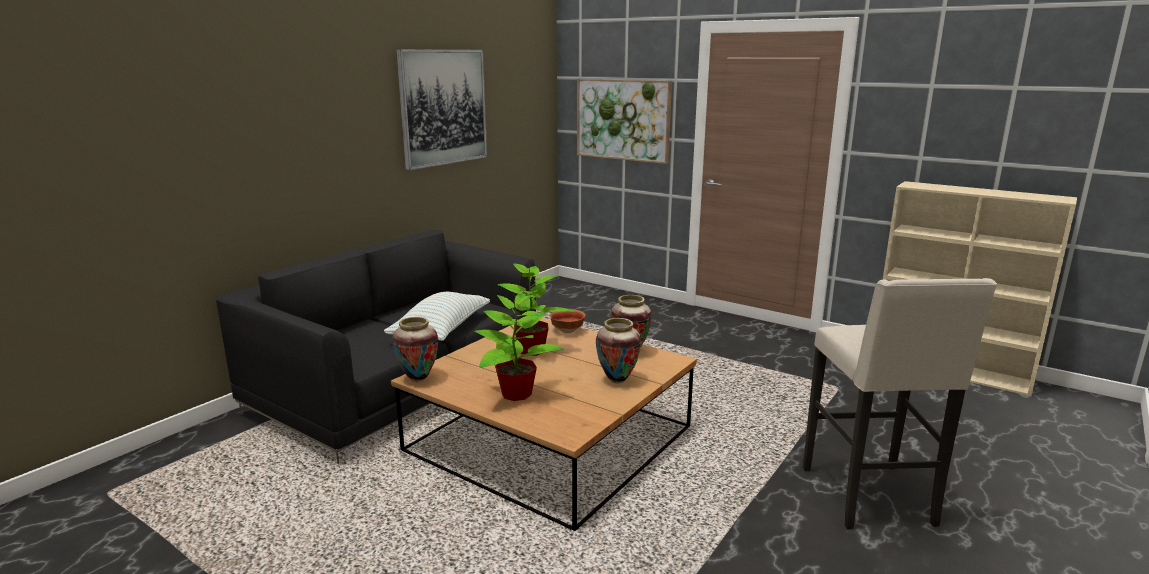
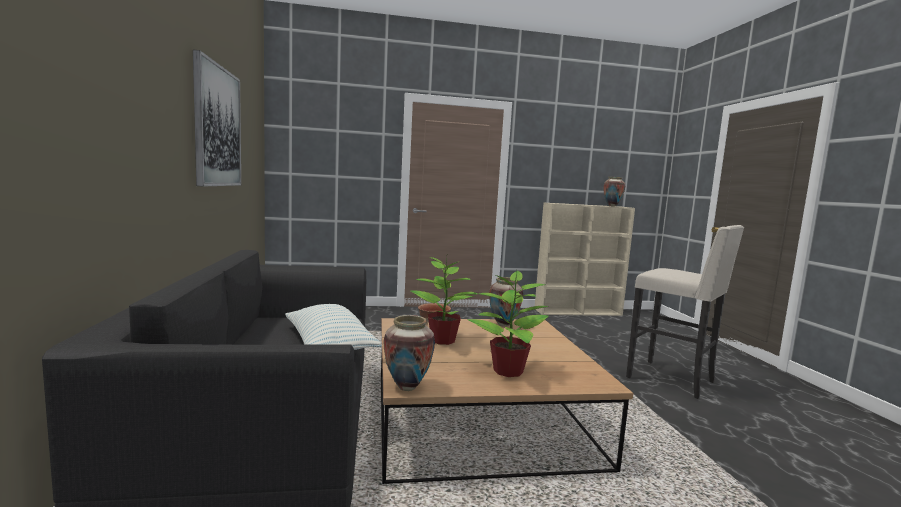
camera: 45 degrees left, 10 degrees down
picture [577,79,672,164] -> none
vase [596,318,641,384] -> vase moved to [603,177,625,207]

